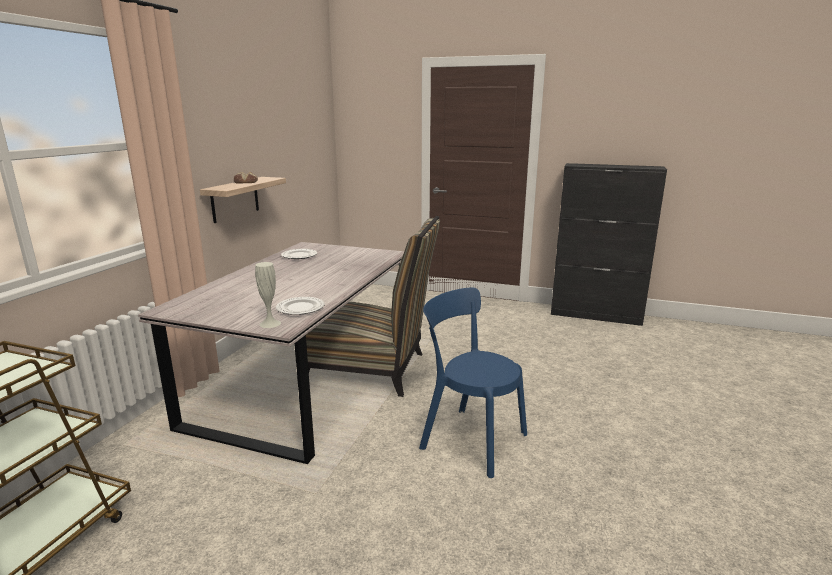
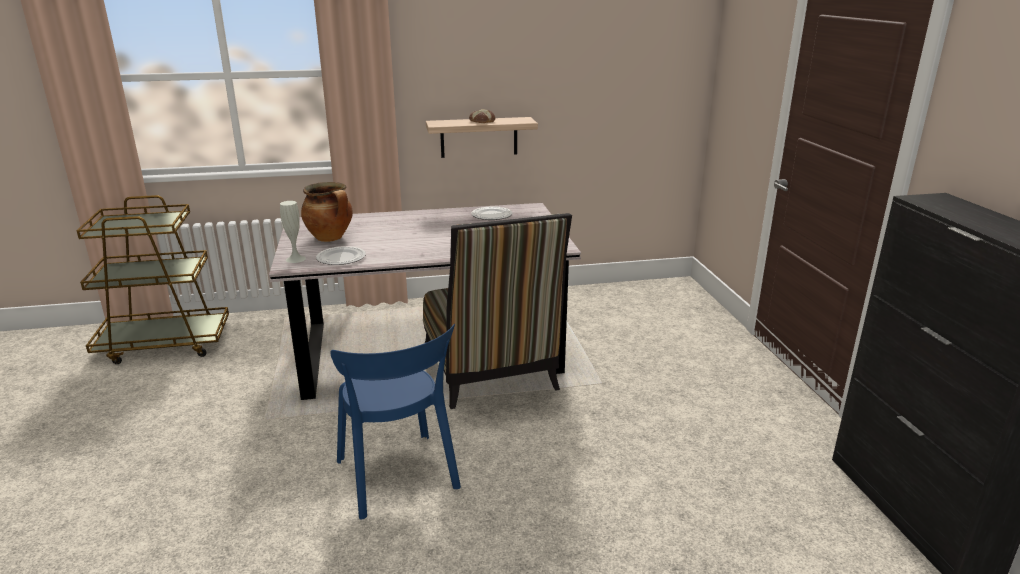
camera: 60 degrees right, 5 degrees up
blue chair [419,287,527,478] -> blue chair turned 150 degrees clockwise [330,324,461,520]
none -> cooking pot [301,182,353,242]

